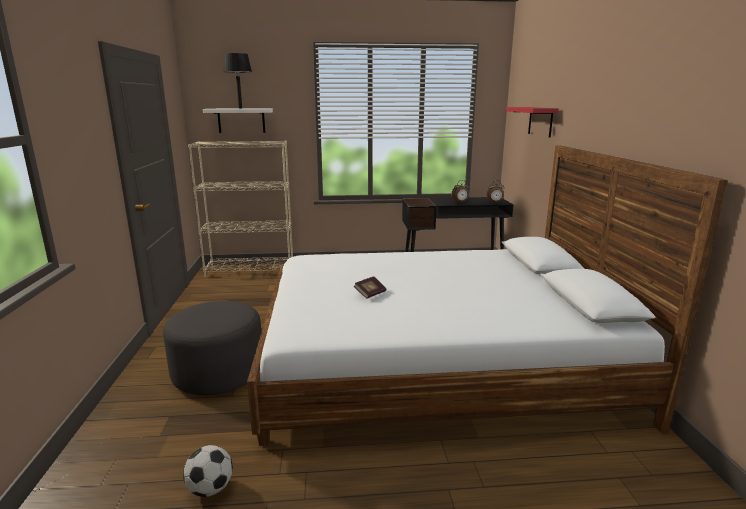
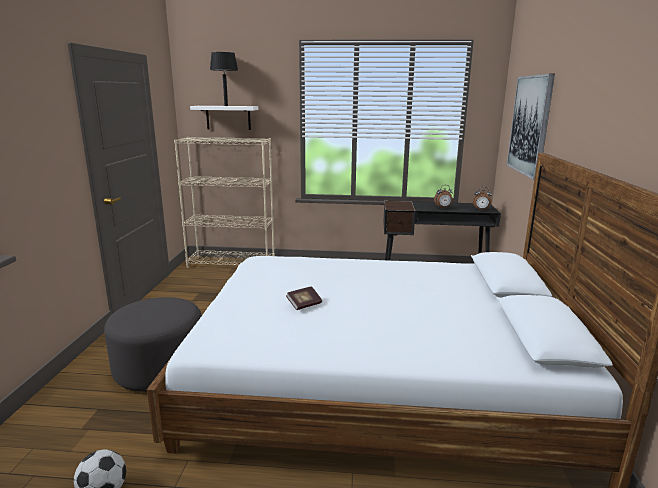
camera: 10 degrees right, 0 degrees up
red shelf [505,107,559,138] -> picture [507,74,555,180]

